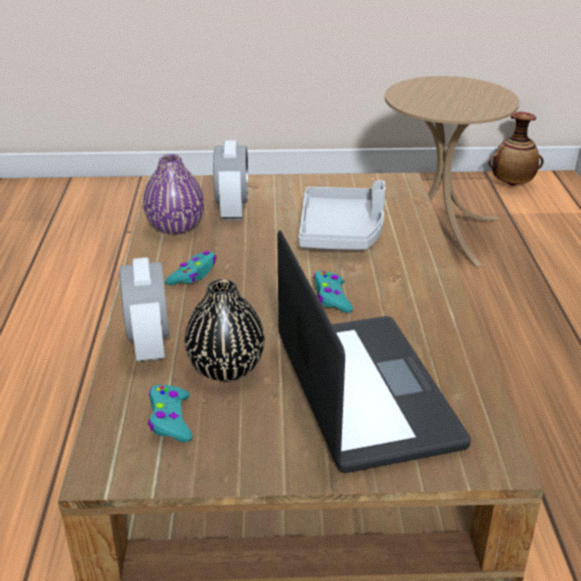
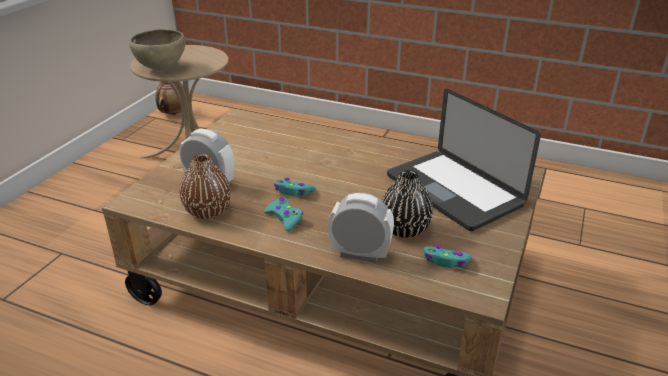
camera: 65 degrees left, 0 degrees up
purple vase [143,154,204,235] -> brown vase [179,154,231,219]
laptop [278,230,471,473] -> laptop turned 135 degrees counterclockwise [387,89,541,231]
grey tray [299,180,385,250] -> none
turquoise game controller [314,271,353,313] -> turquoise game controller moved to [274,178,316,196]
none -> brown bowl [129,29,185,71]

